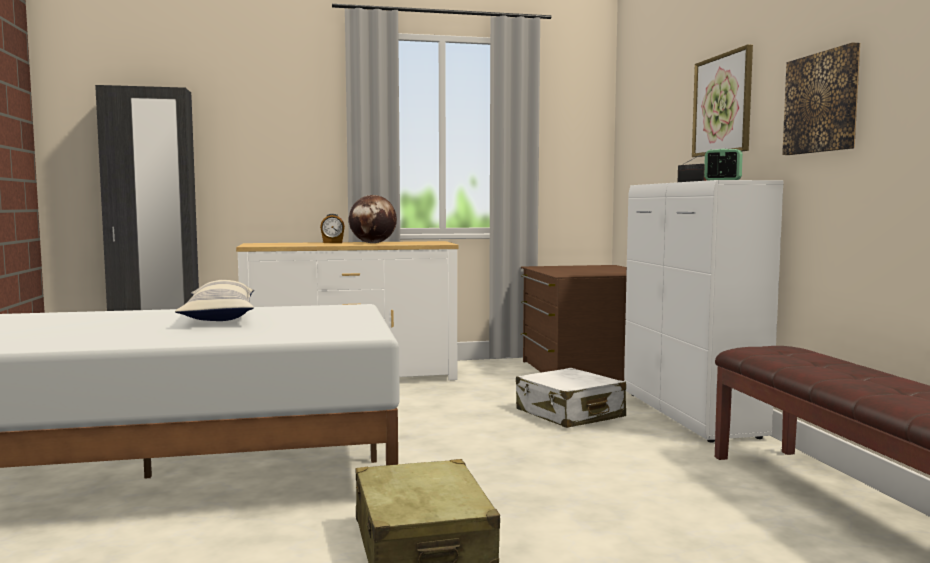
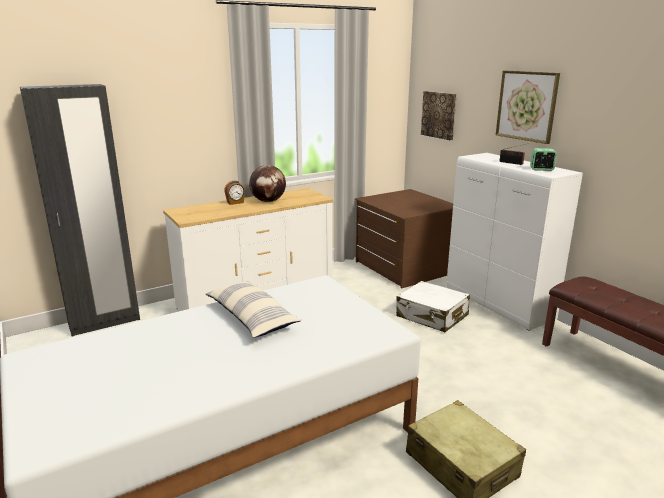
camera: 20 degrees left, 15 degrees up
picture [782,43,860,155] -> picture moved to [421,91,457,140]

